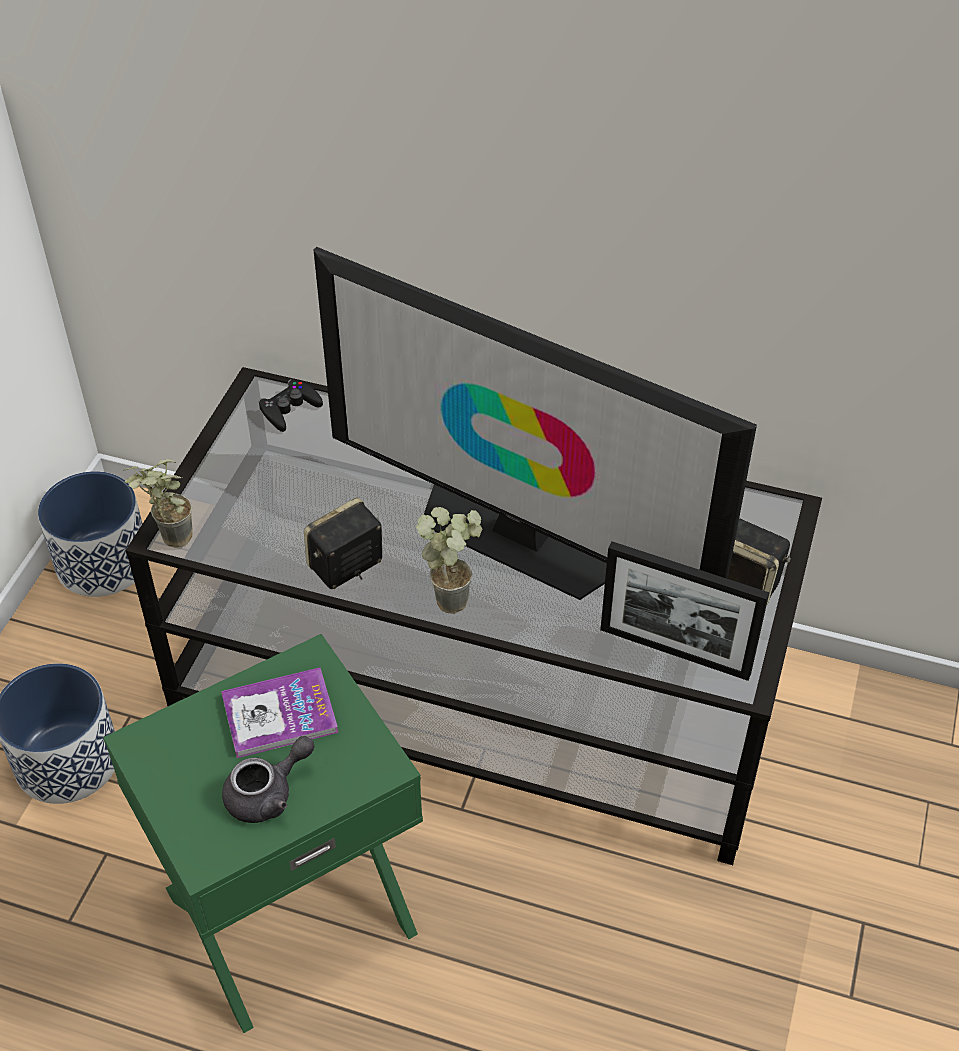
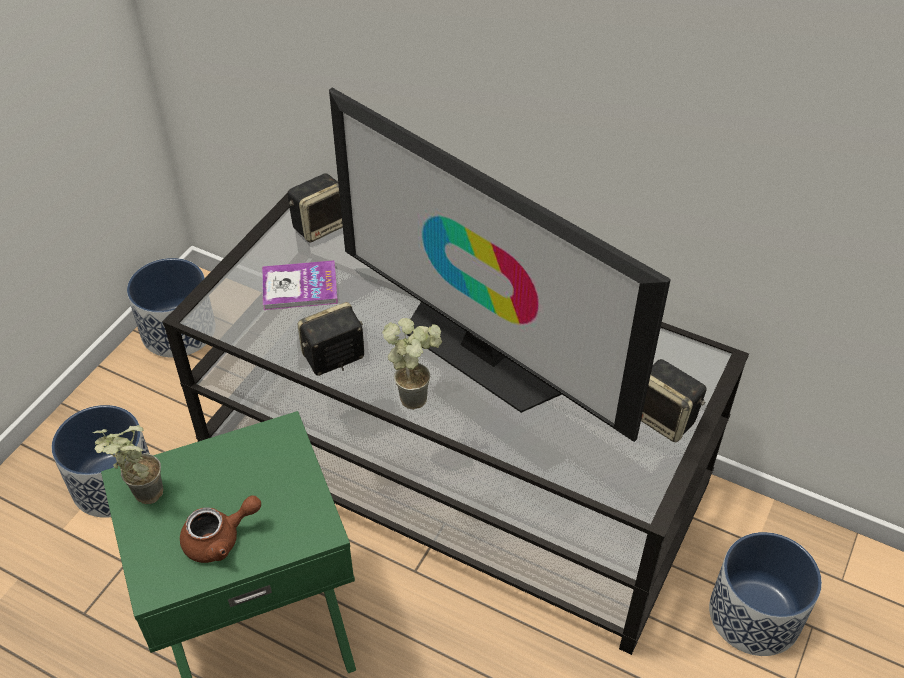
camera: 10 degrees right, 0 degrees up
potted plant [123,459,193,548] -> potted plant moved to [93,425,163,504]
book [221,667,338,758] -> book moved to [262,260,338,310]
grey teapot [222,736,314,823] -> brown teapot [180,495,261,563]
black game controller [258,379,323,432] -> speaker [287,173,343,243]
picture frame [600,541,769,681] -> none
none -> planter [709,532,822,656]

